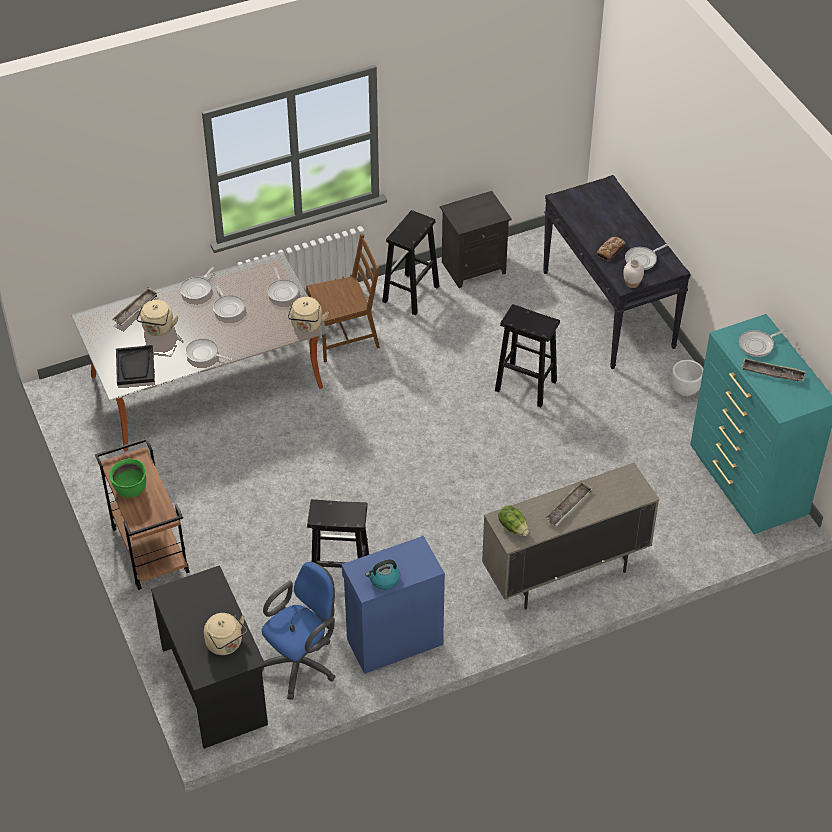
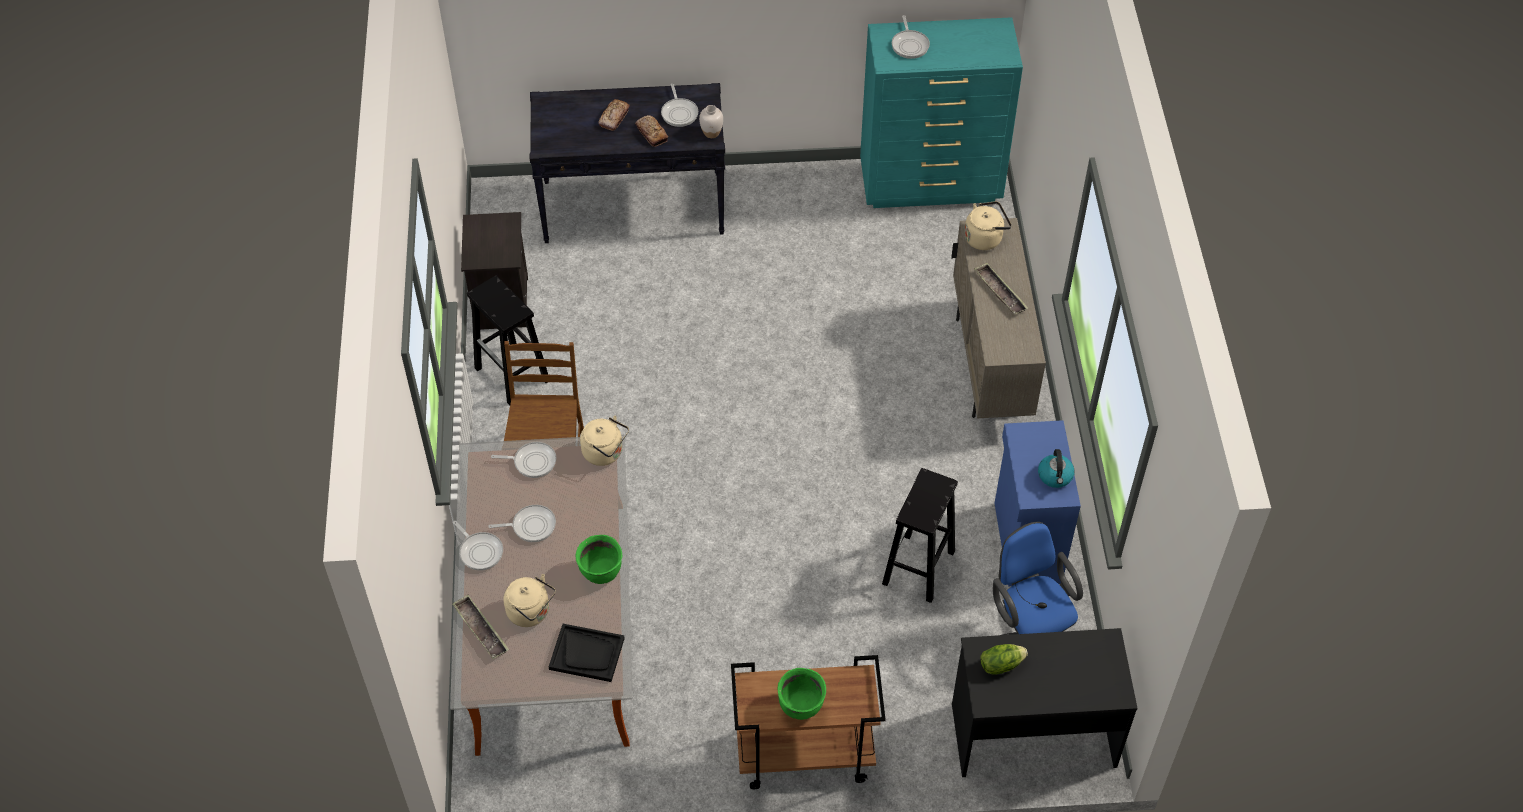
camera: 70 degrees left, 5 degrees up
frying pan [185,338,232,364] -> green cooking pot [576,535,622,584]
beige kettle [204,613,247,655] -> beige kettle moved to [964,201,1012,250]
black stool [495,304,560,407] -> none
lettuce [498,506,529,536] -> lettuce moved to [980,644,1028,675]
white planter [672,360,703,396] -> none
tray [742,358,806,381] -> none
none -> bread [598,99,630,131]

